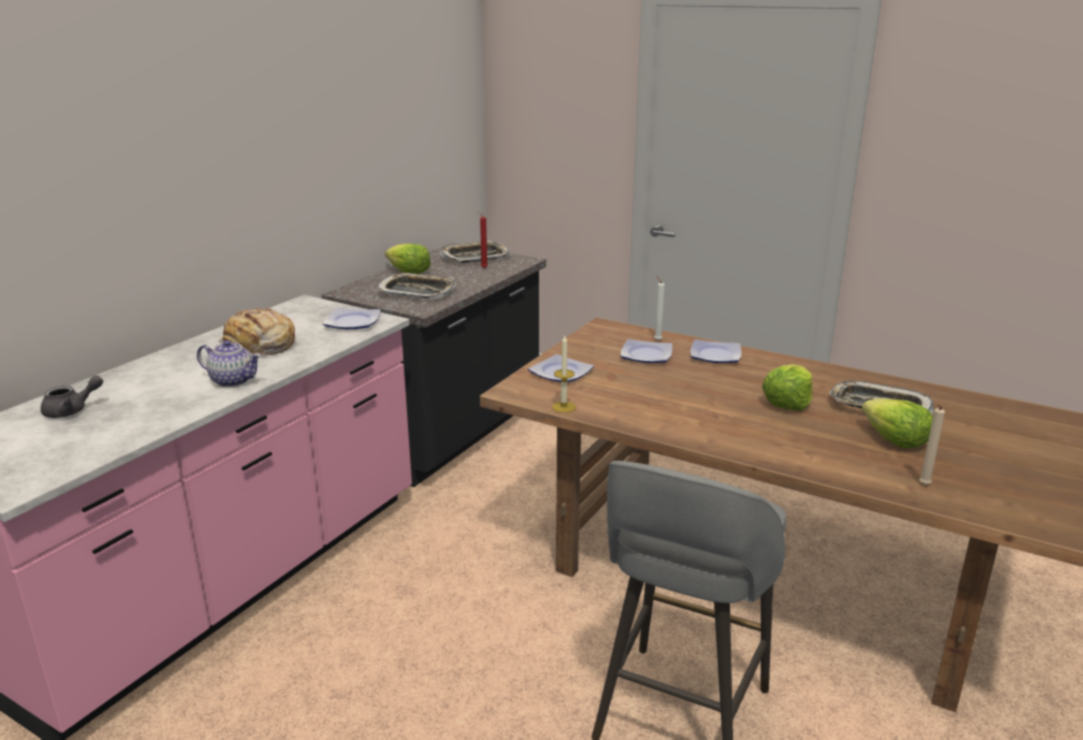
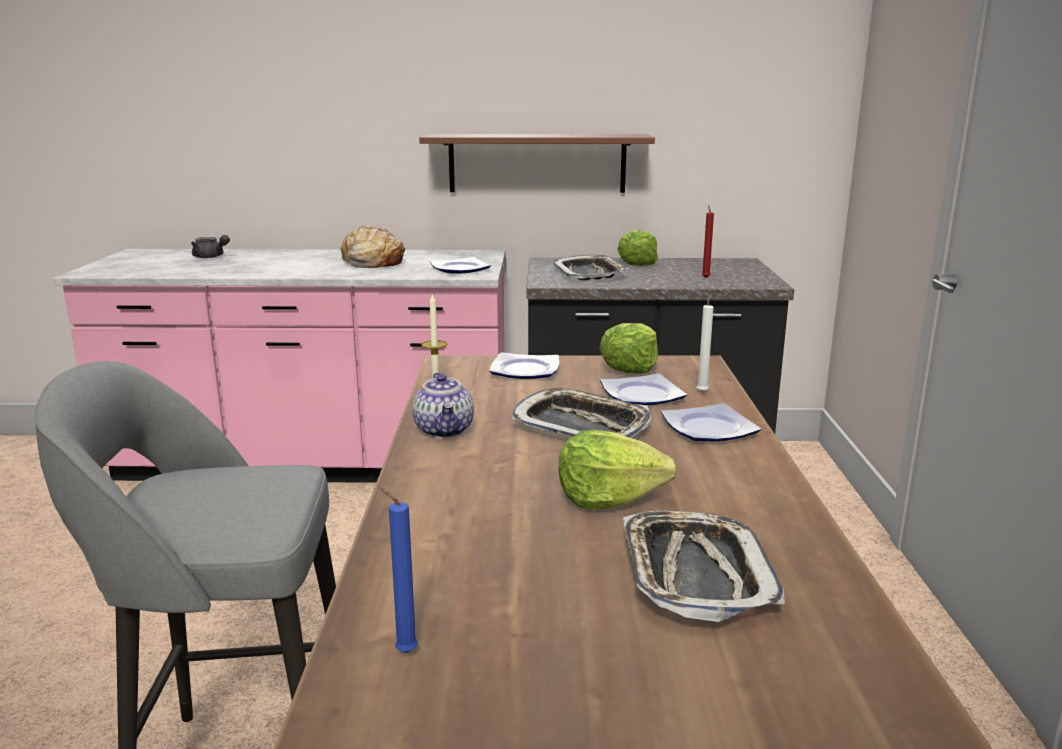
camera: 60 degrees right, 5 degrees down
teapot [197,340,261,387] -> teapot moved to [412,373,474,438]
tray [439,240,511,263] -> tray moved to [511,388,651,438]
lettuce [862,399,933,448] -> lettuce moved to [599,323,658,374]
beige candle [919,405,945,485] -> blue candle [379,486,418,653]
none -> brown shelf [419,134,655,193]

